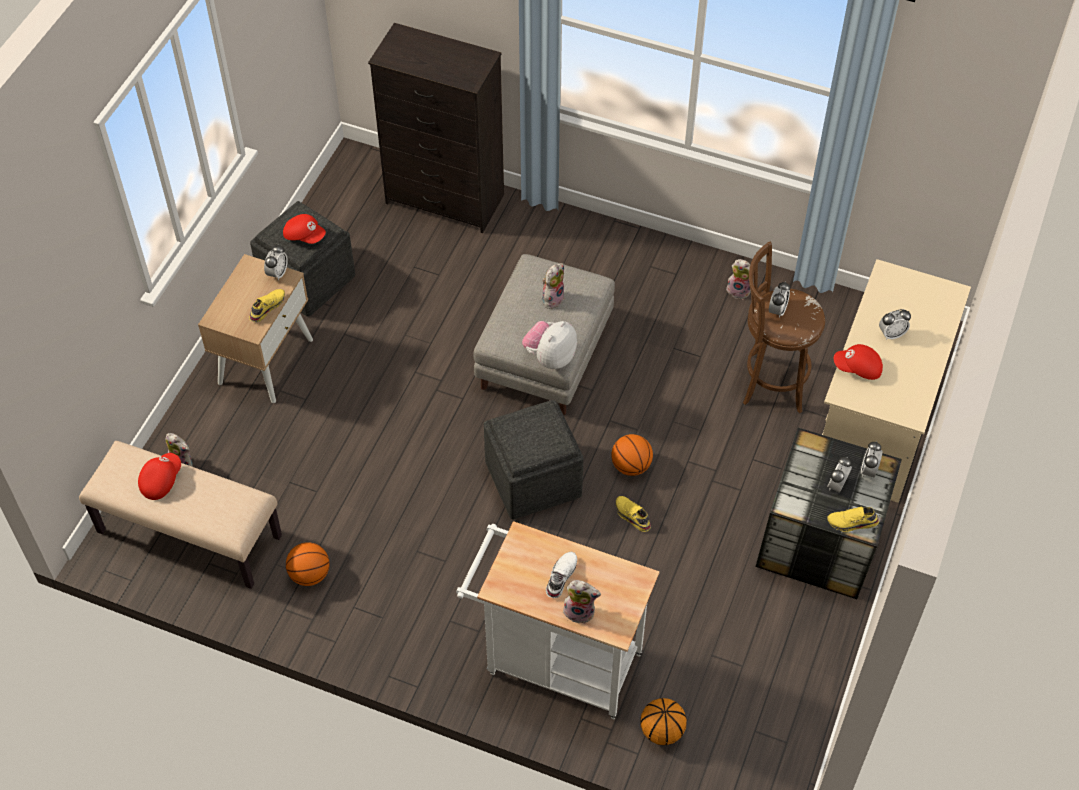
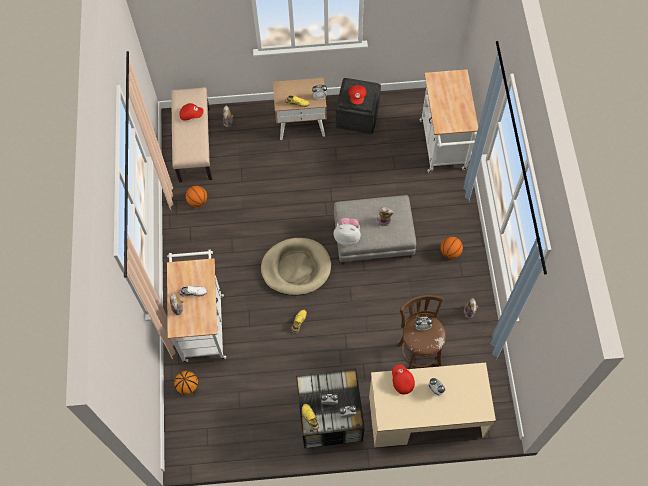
camera: 65 degrees right, 10 degrees up
black dresser [368,23,504,233] -> white cart [419,69,478,173]
grey ottoman [484,400,583,519] -> beige dog bed [261,238,331,296]
basketball [611,434,653,476] -> basketball moved to [440,237,463,259]

